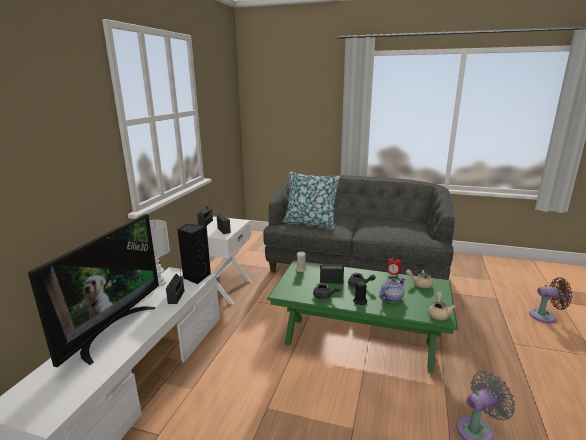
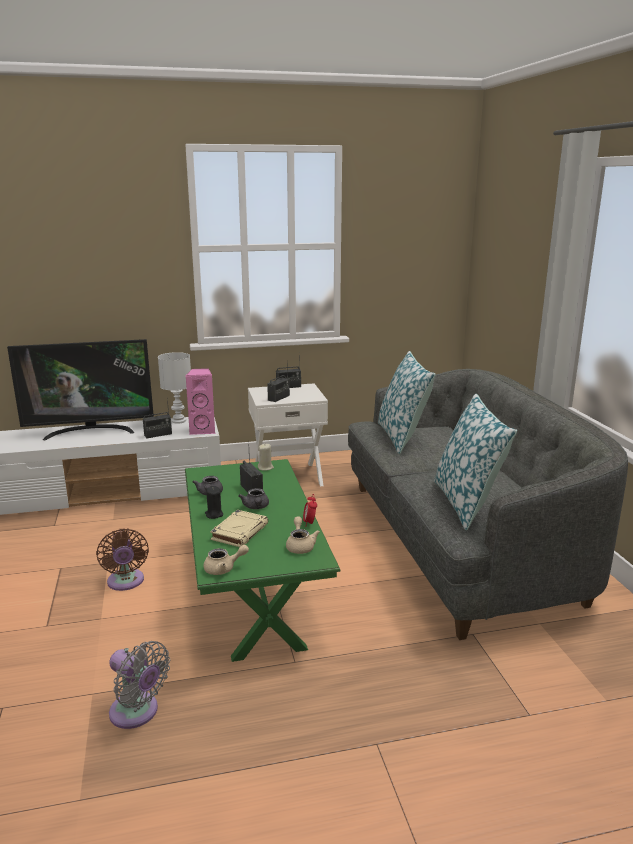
camera: 60 degrees right, 0 degrees up
black speaker [177,224,211,284] -> pink speaker [186,368,215,435]
teapot [379,278,405,303] -> beige book [210,510,268,547]
brown fan [529,277,572,323] -> brown fan moved to [96,528,149,591]
none -> pillow [434,394,517,531]

